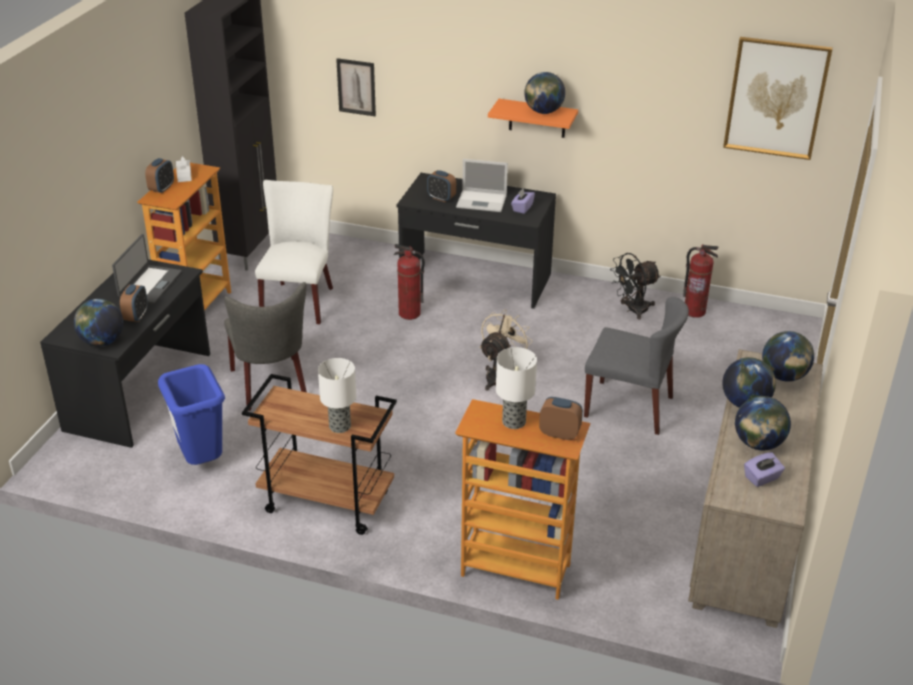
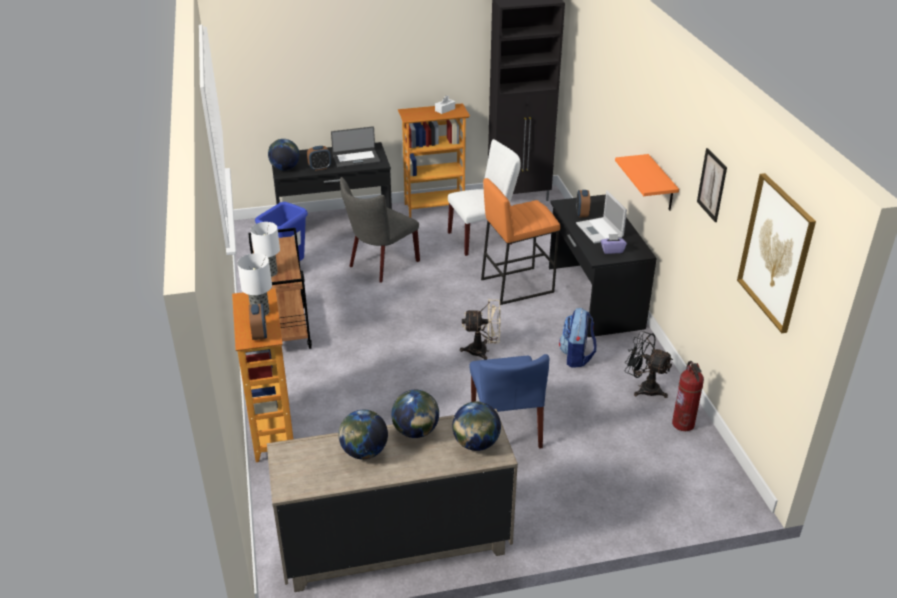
camera: 60 degrees right, 0 degrees up
alarm clock [145,158,174,193] -> none
picture [336,58,376,116] -> picture moved to [697,148,727,222]
fire extinguisher [394,244,425,320] -> orange stool [481,178,560,305]
globe [524,72,565,114] -> none
grey chair [584,297,689,435] -> blue chair [469,354,549,449]
purple tissue box [744,452,785,487] -> none
none -> backpack [559,308,596,367]

